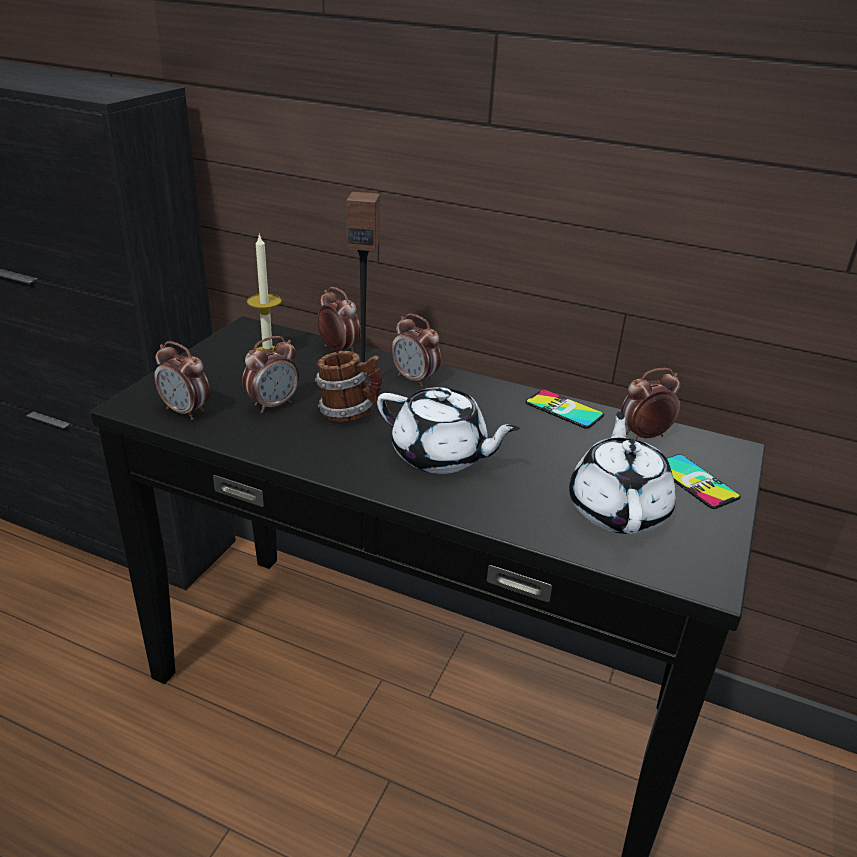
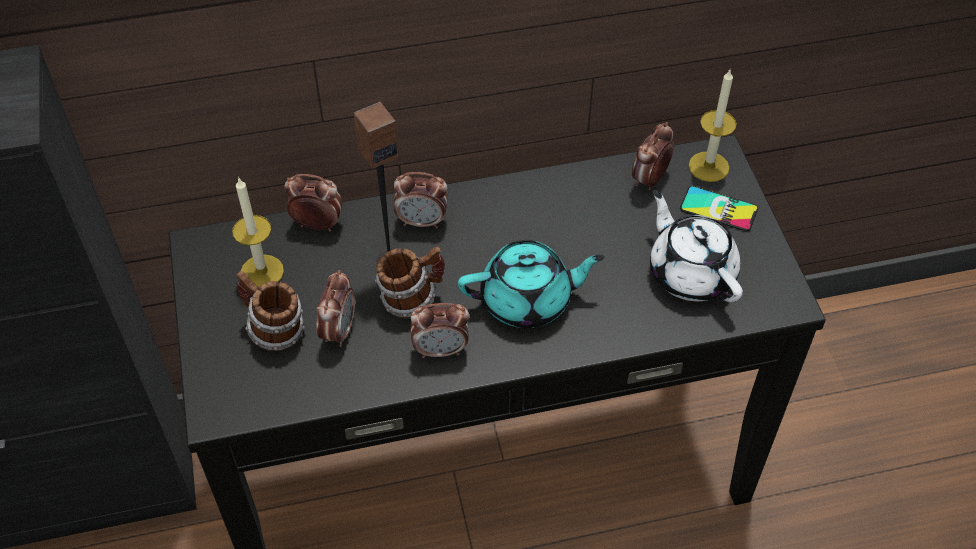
camera: 35 degrees left, 20 degrees up
alarm clock [154,341,210,420] -> alarm clock moved to [411,303,469,358]
white teapot [377,387,520,474] -> turquoise teapot [458,240,605,328]
phone [526,389,604,429] -> none
none -> mug [236,271,305,351]
none -> candle [689,70,737,182]

